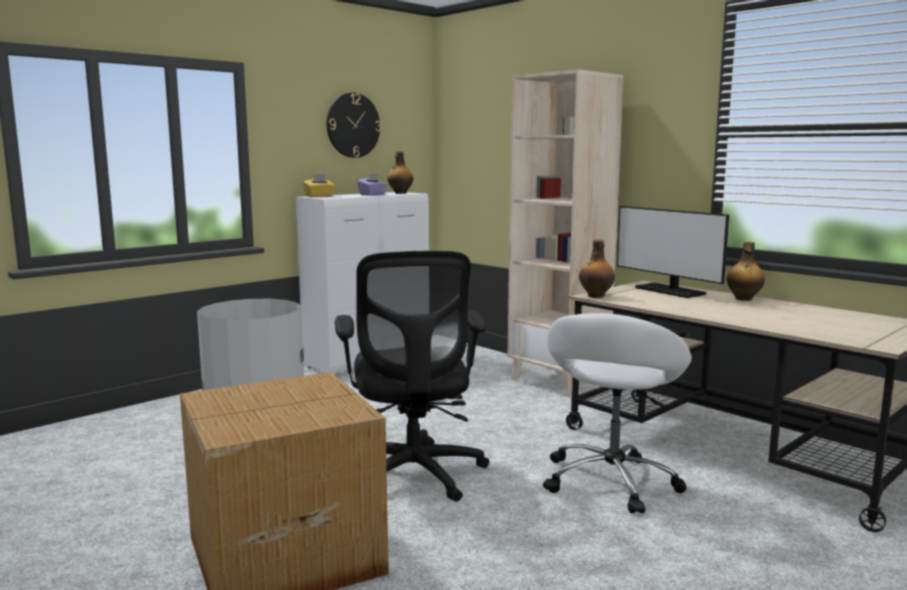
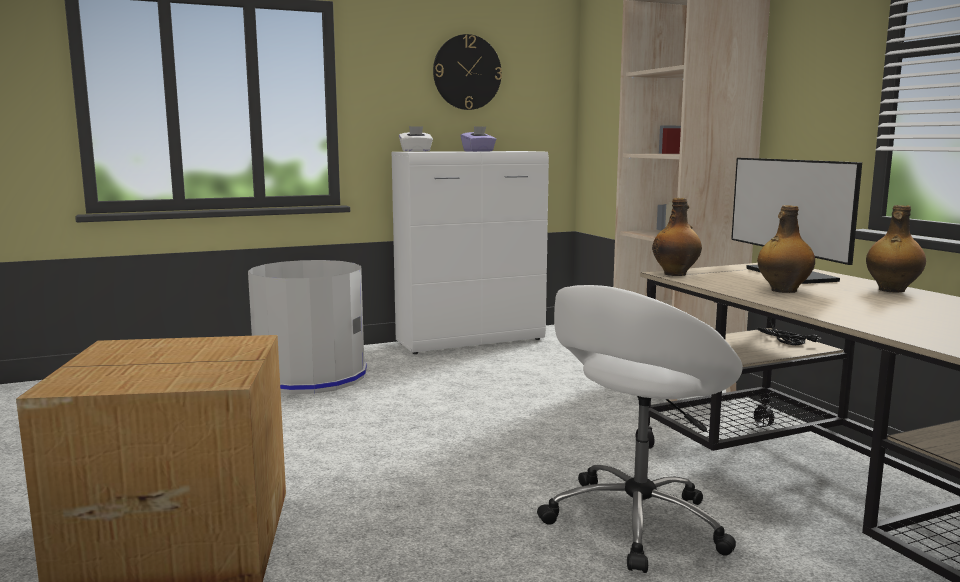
camera: 20 degrees right, 0 degrees up
yellow tissue box [303,174,335,197] -> white tissue box [399,126,433,152]
black office chair [335,251,489,502] -> none
bottle [387,151,413,194] -> bottle moved to [757,205,815,293]

